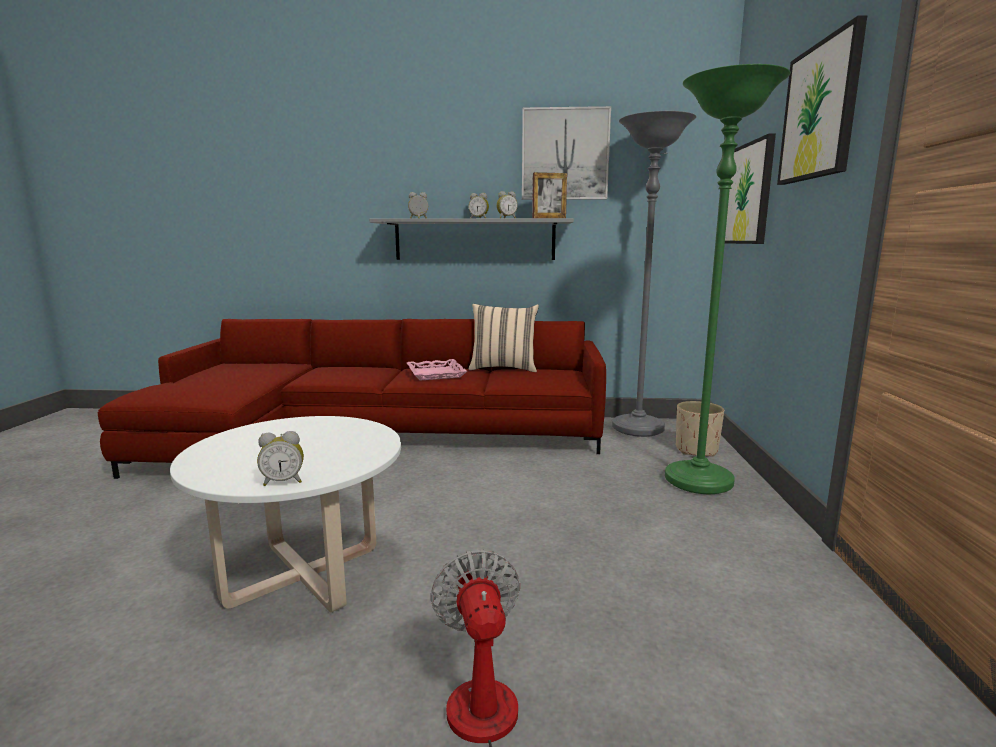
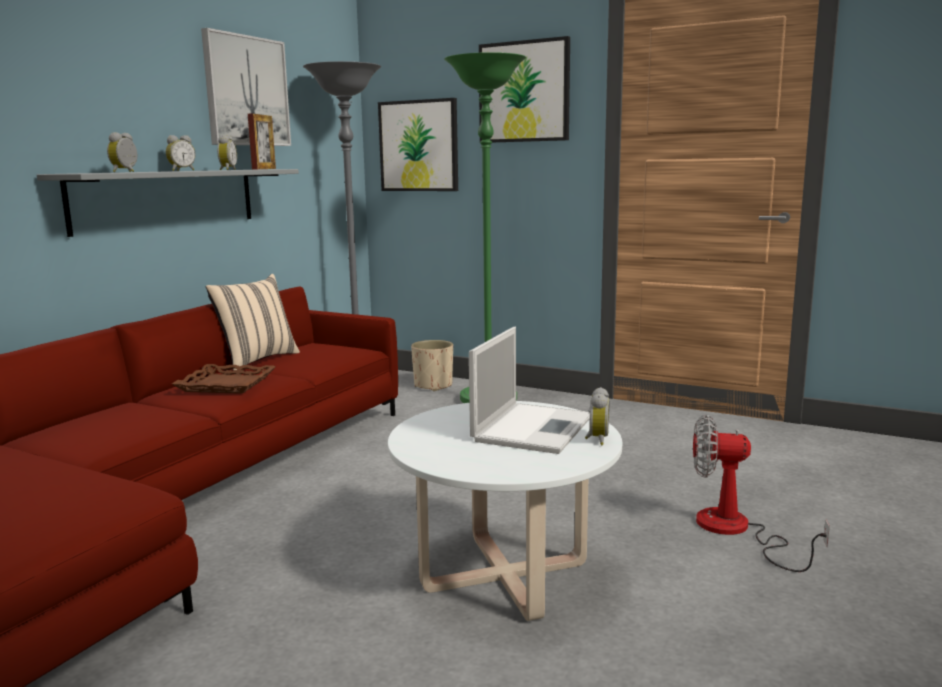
camera: 65 degrees left, 0 degrees up
pink tray [407,359,467,380] -> brown tray [172,364,276,394]
none -> laptop [469,327,590,454]

